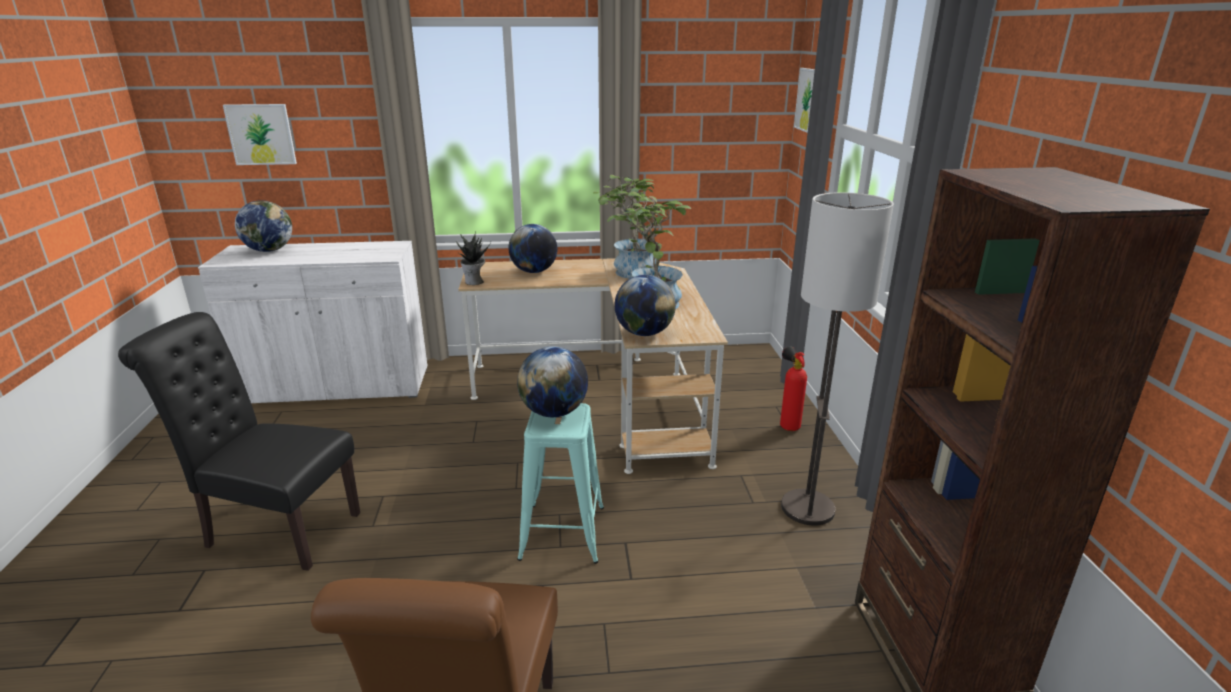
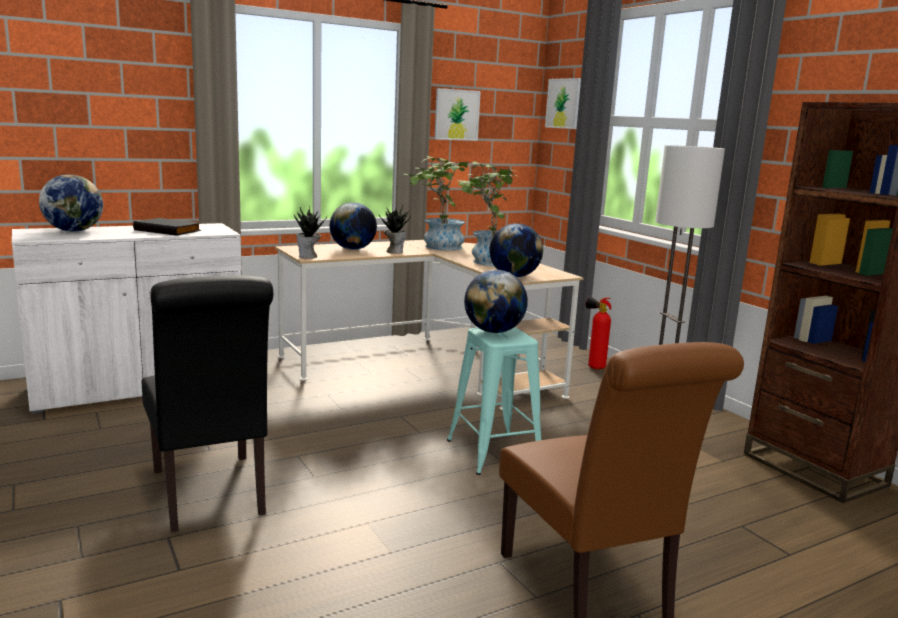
camera: 25 degrees left, 10 degrees down
black chair [118,312,360,571] -> black chair turned 105 degrees counterclockwise [141,276,274,532]
picture [223,104,297,165] -> picture moved to [435,88,481,141]
none -> black book [133,218,201,236]
none -> potted plant [379,205,411,254]

